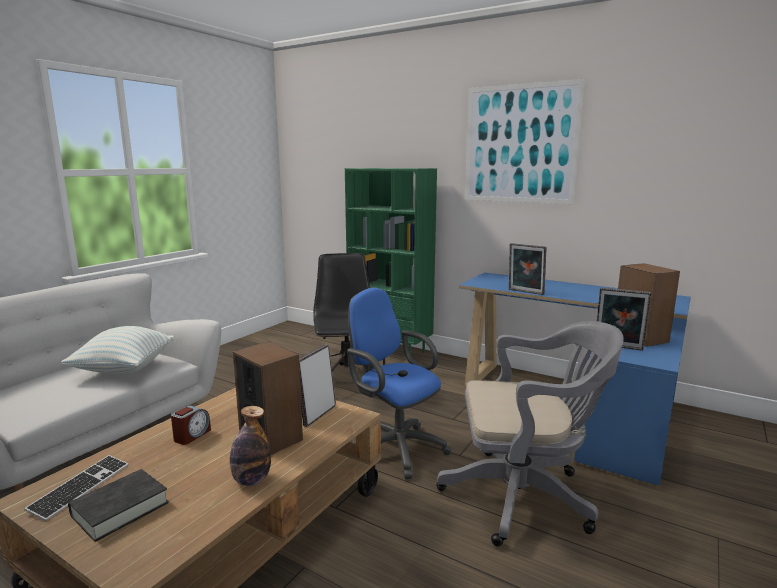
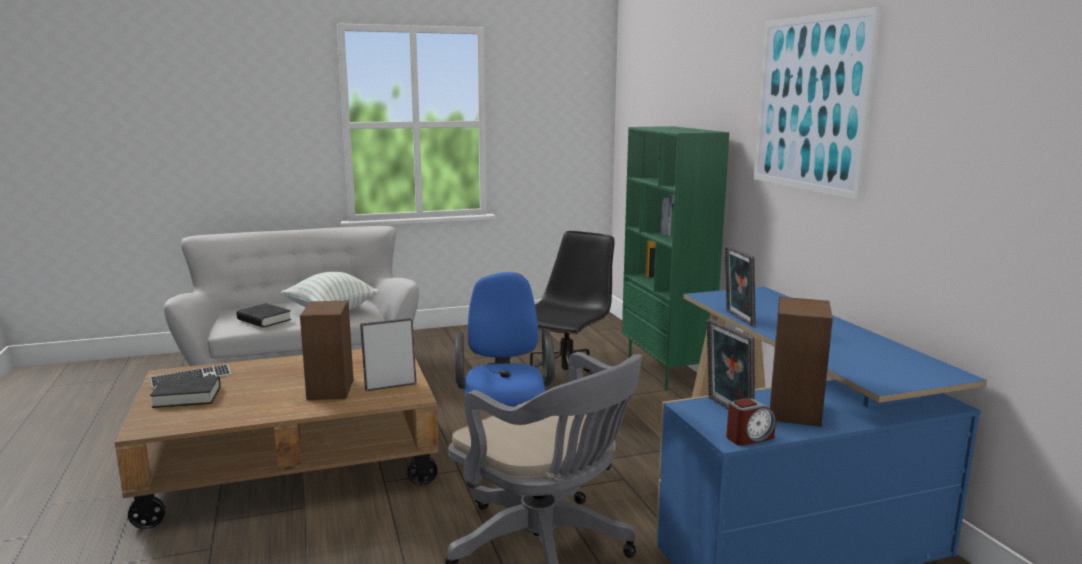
camera: 40 degrees right, 0 degrees up
alarm clock [171,406,211,445] -> alarm clock moved to [726,398,776,446]
bottle [230,406,271,486] -> none
none -> black book [237,303,291,328]

